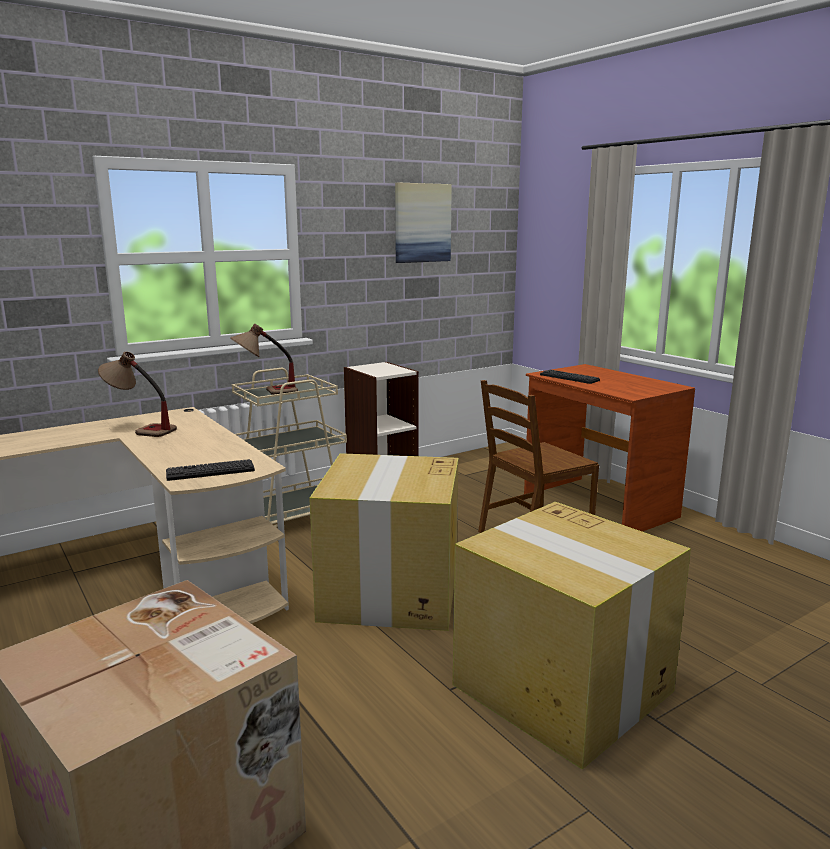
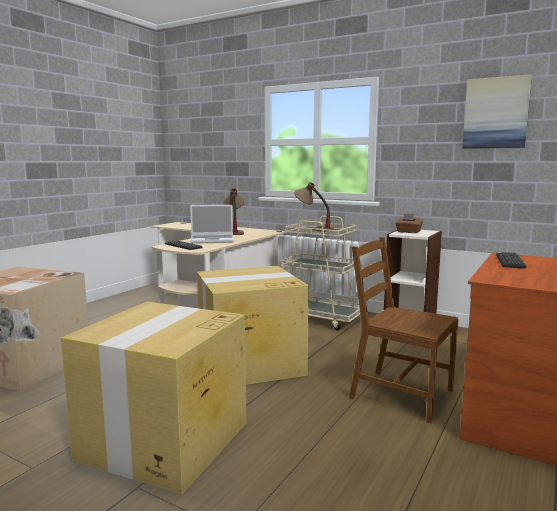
camera: 65 degrees right, 5 degrees down
none -> laptop [190,205,234,244]
none -> brown tissue box [395,214,423,233]

